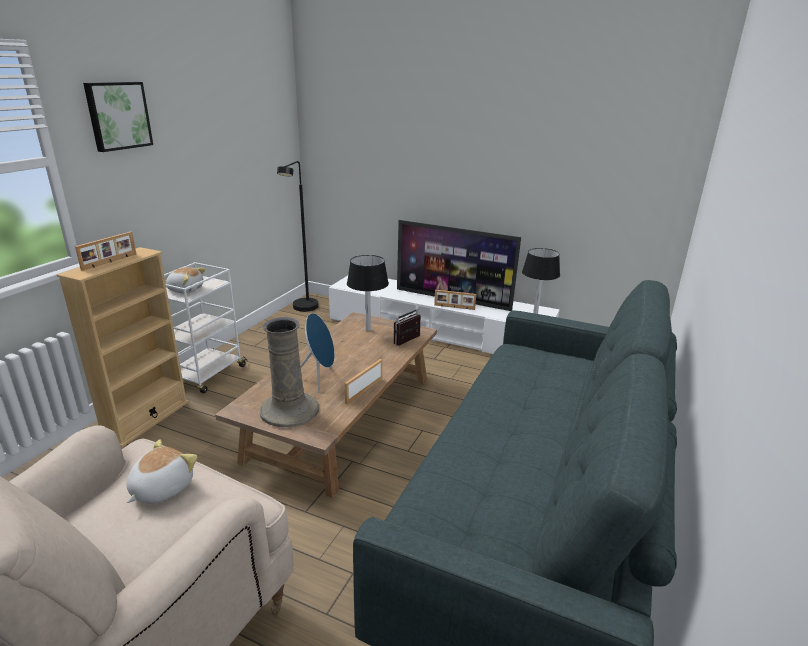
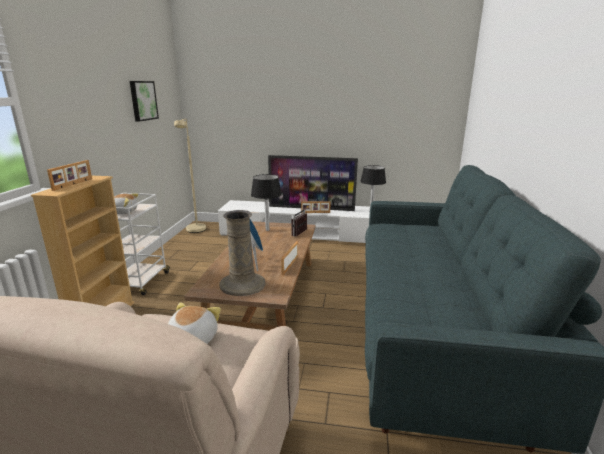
camera: 15 degrees left, 5 degrees down
picture [83,82,153,152] -> picture moved to [130,81,159,122]
black floor lamp [277,161,319,312] -> beige floor lamp [174,118,206,233]

